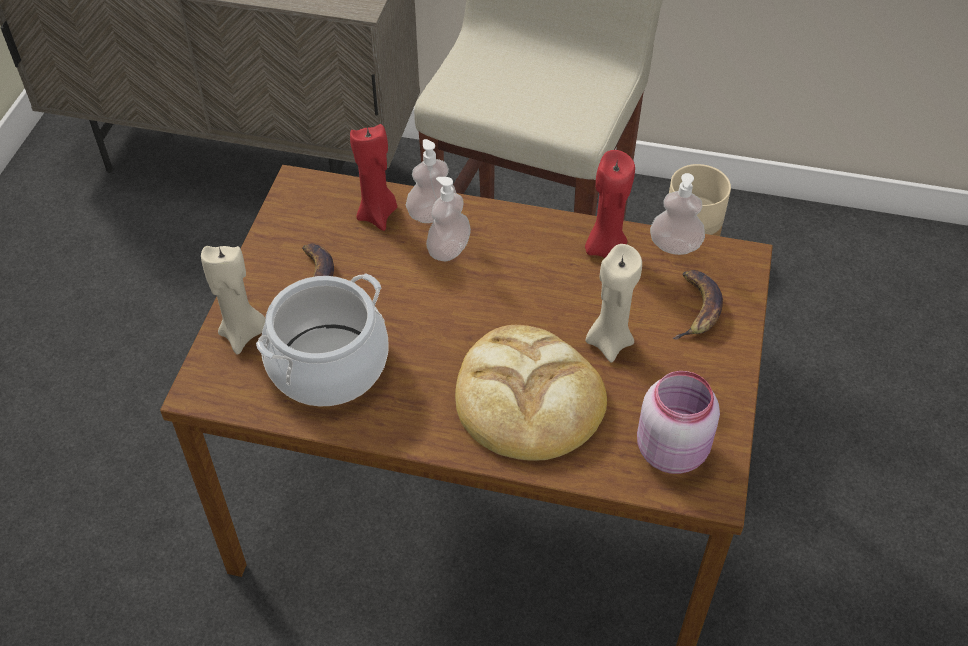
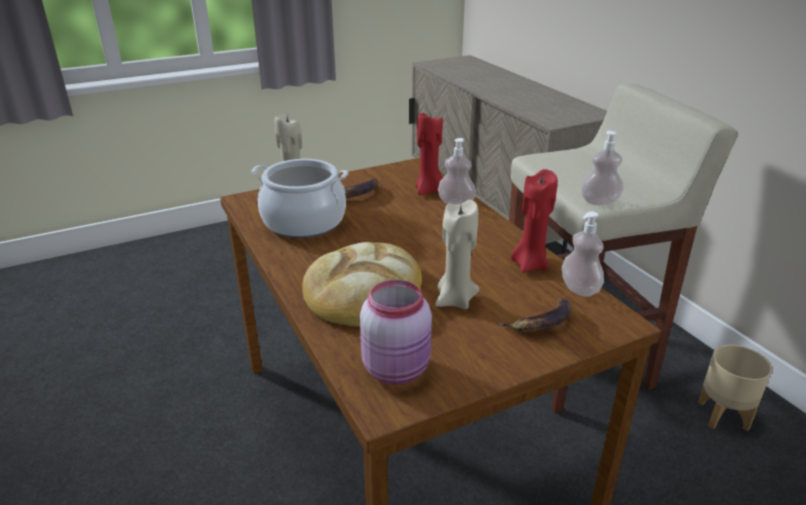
camera: 50 degrees right, 20 degrees down
soap dispenser [426,177,471,261] -> soap dispenser moved to [581,131,624,206]

